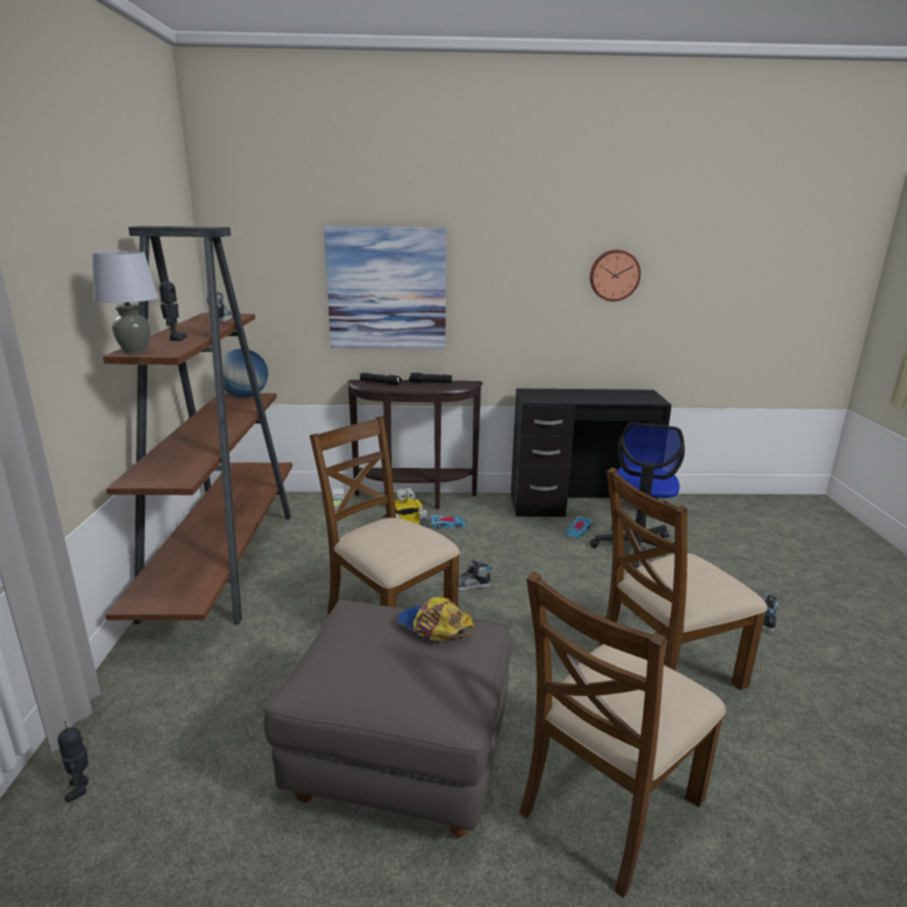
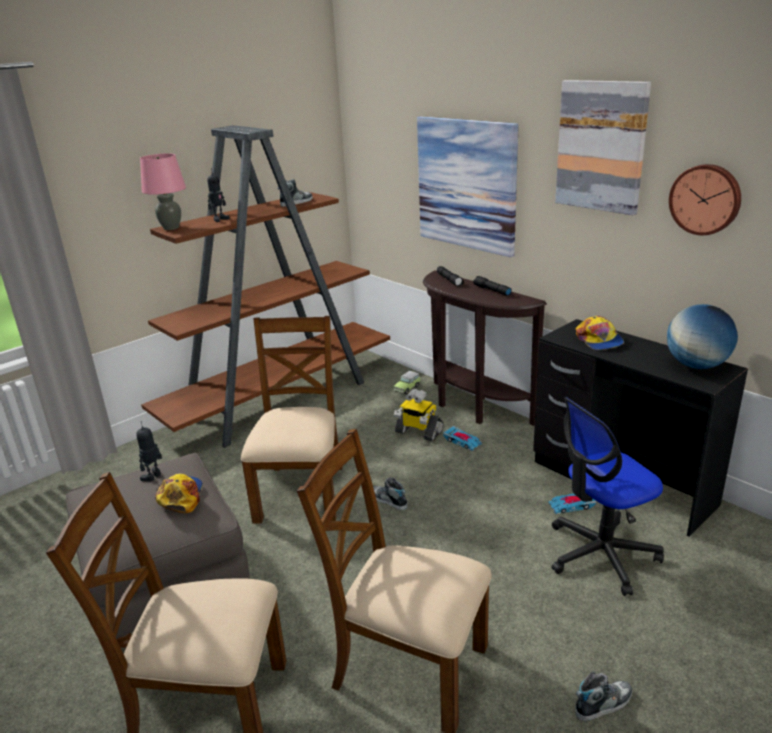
camera: 50 degrees right, 5 degrees up
toy robot [58,721,88,802] -> toy robot moved to [136,421,162,481]
grey table lamp [92,251,158,354] -> pink table lamp [140,153,186,230]
globe [222,349,268,398] -> globe moved to [667,304,738,369]
none -> picture [555,80,651,215]
none -> cap [575,316,624,350]

